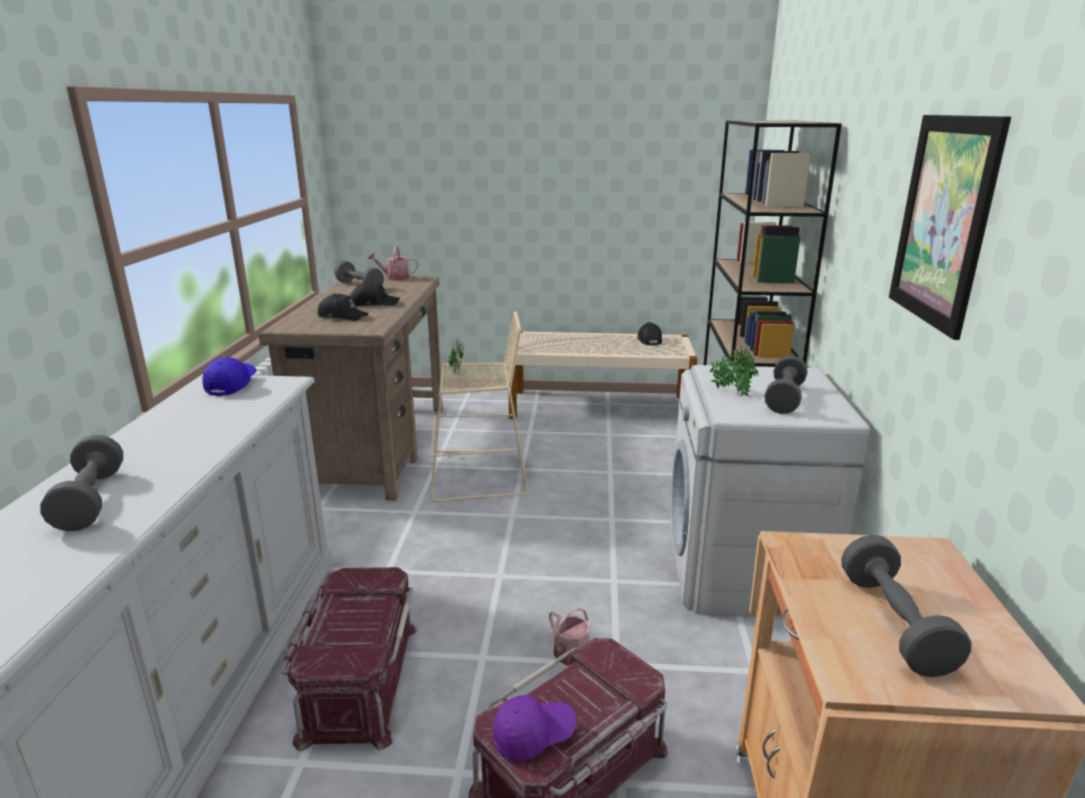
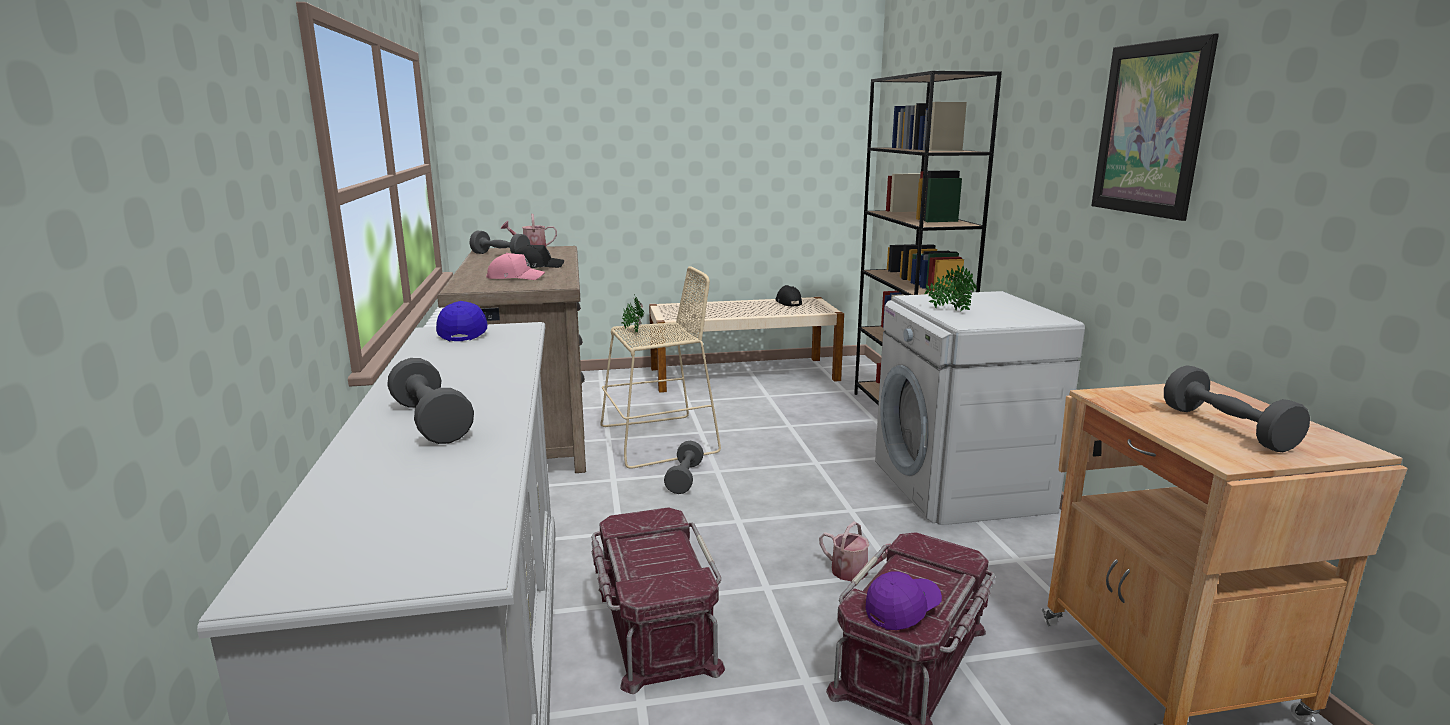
camera: 15 degrees left, 5 degrees down
black cap [317,293,368,321] -> pink cap [486,253,545,280]
grey dumbbell [764,355,808,414] -> grey dumbbell moved to [664,441,704,494]

